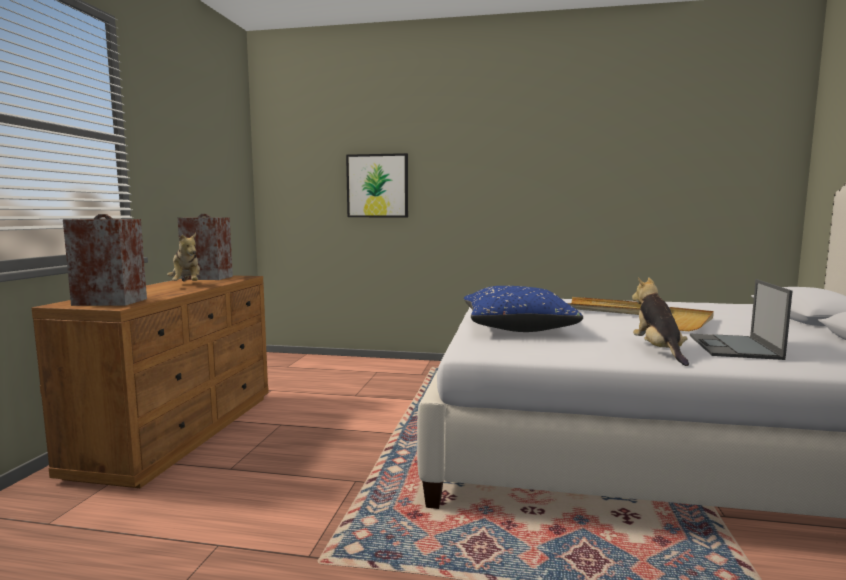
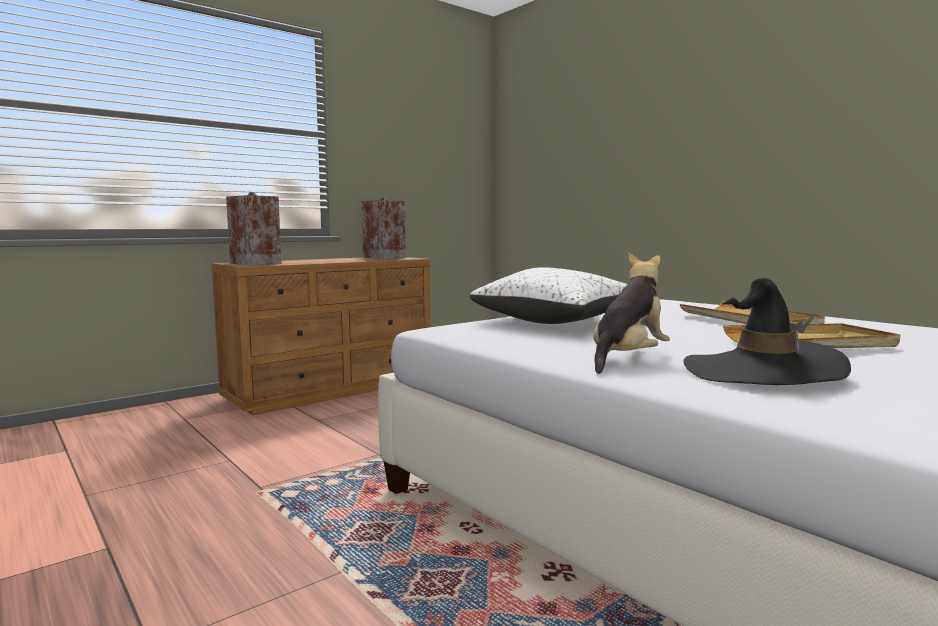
camera: 40 degrees right, 0 degrees up
plush toy [167,233,200,281] -> none
picture [346,153,408,217] -> none
blue pillow [464,286,583,332] -> white pillow [470,267,627,324]
laptop [690,279,792,360] -> black hat [683,278,851,385]

